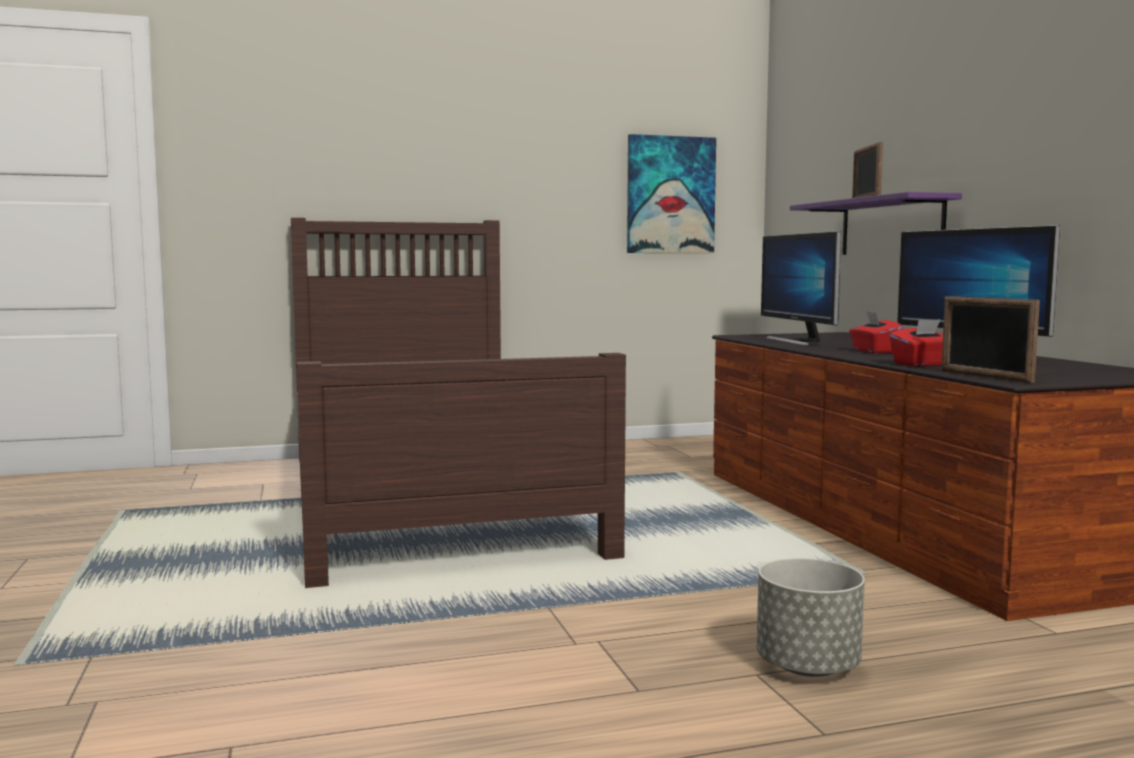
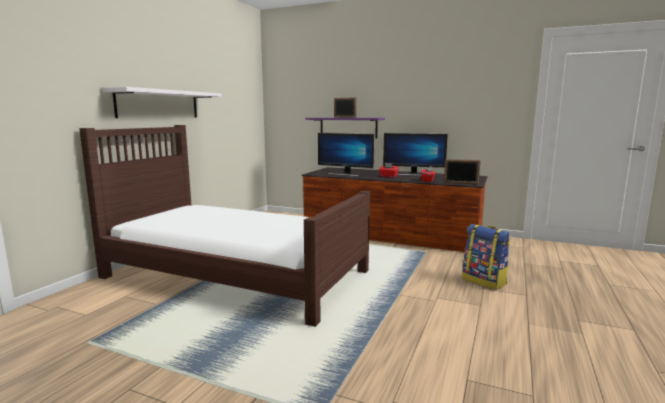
camera: 50 degrees left, 5 degrees up
picture [627,134,716,253] -> none
grey planter [757,558,865,677] -> backpack [462,224,510,290]
none -> white shelf [102,87,222,118]

